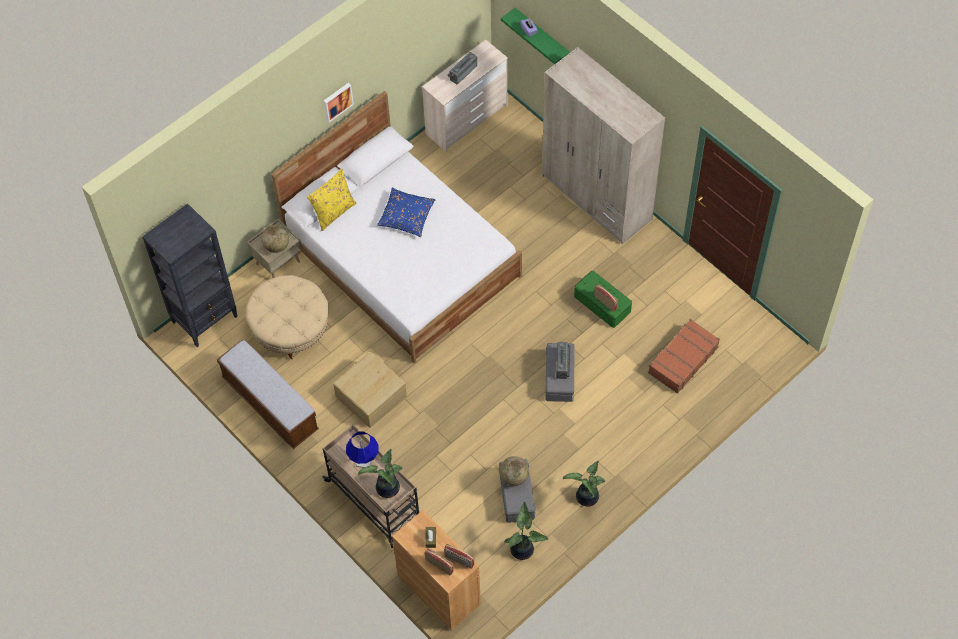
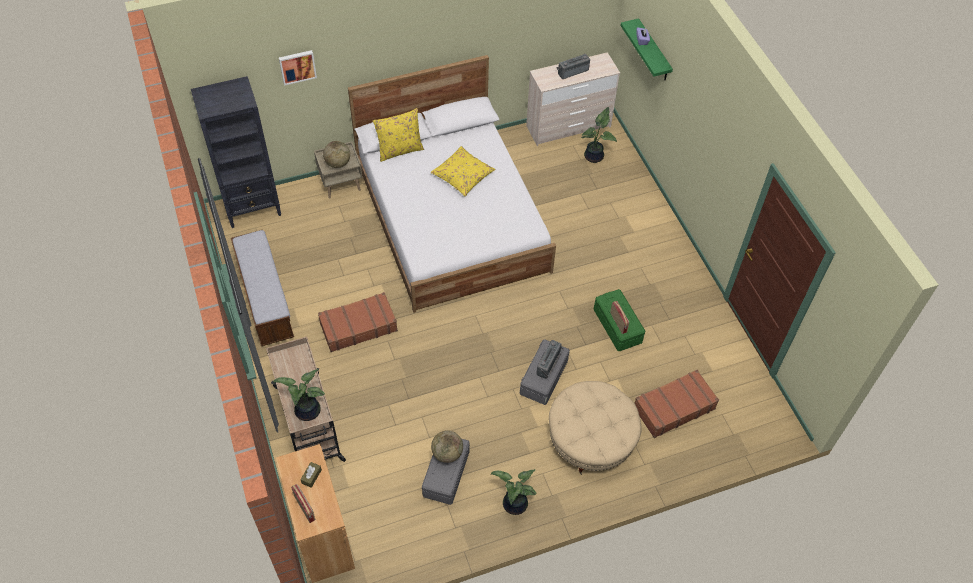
camera: 20 degrees right, 5 degrees down
beige ottoman [246,275,329,359] -> beige ottoman moved to [549,381,642,475]
picture [324,83,354,122] -> picture moved to [279,50,317,86]
beige storage box [333,352,407,428] -> brown suitcase [318,292,398,352]
blue table lamp [346,431,379,468] -> none
blue pillow [377,188,436,237] -> yellow pillow [430,146,496,196]
radio [444,544,474,569] -> none
potted plant [504,502,548,560] -> potted plant moved to [581,107,617,163]
beige wardrobe [542,47,665,244] -> none

